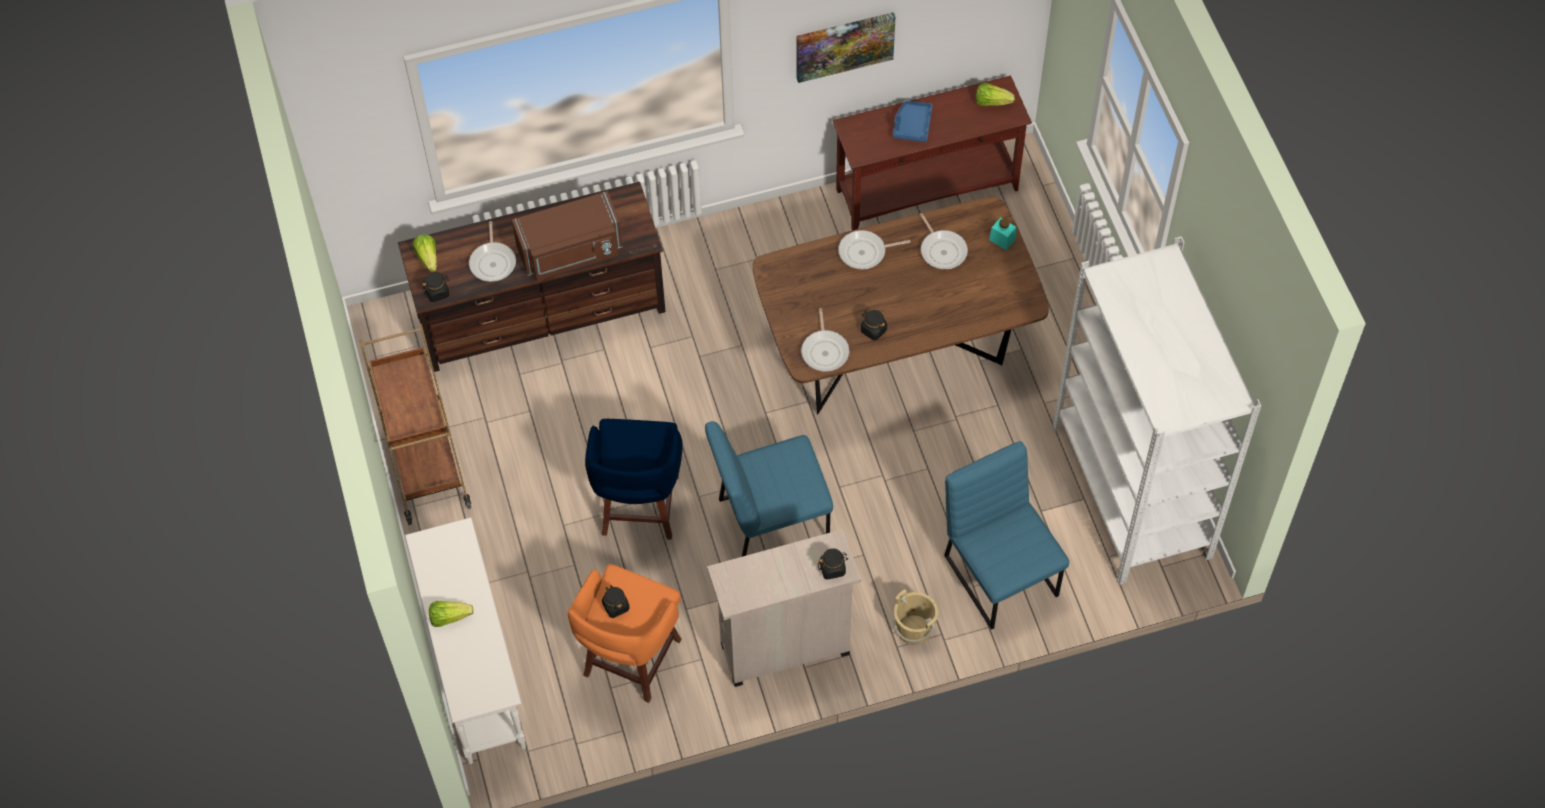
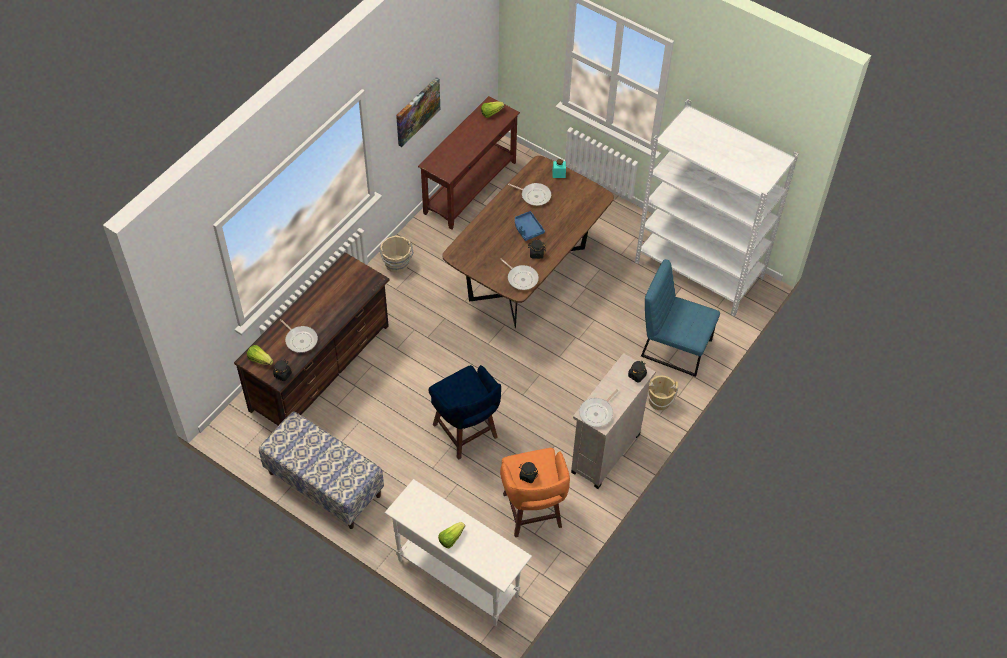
camera: 40 degrees left, 5 degrees down
brown cart [359,324,471,525] -> bench [259,412,384,529]
brown microwave [512,191,623,280] -> none
blue chair [705,421,833,557] -> none
frying pan [838,230,910,269] -> frying pan moved to [579,389,618,427]
blue tray [893,100,933,142] -> blue tray moved to [515,211,545,241]
none -> beige bucket [380,236,414,273]

